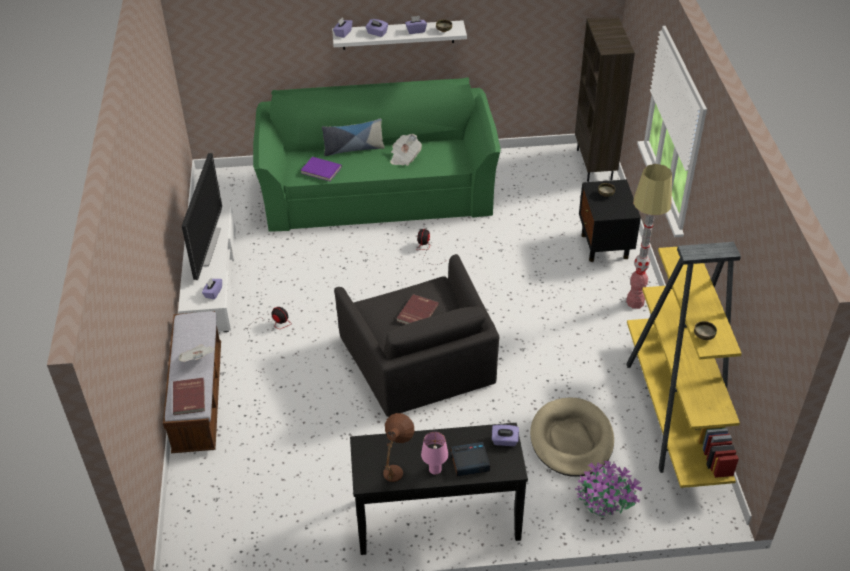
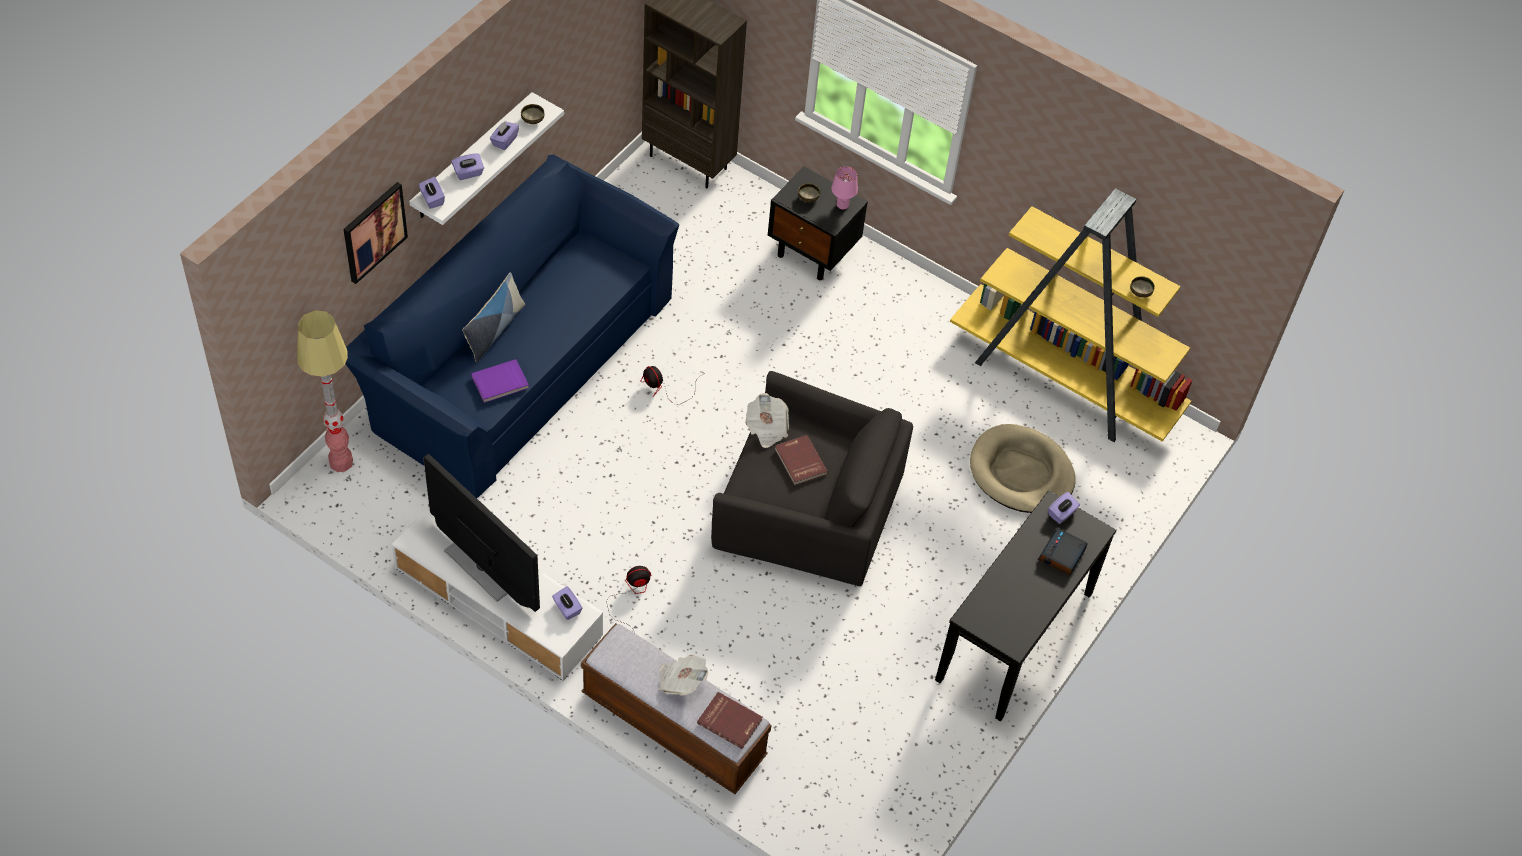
camera: 55 degrees left, 10 degrees up
green sofa [253,77,501,232] -> blue sofa [345,155,679,498]
brown table lamp [383,413,414,482] -> none
newspaper [390,134,422,166] -> newspaper moved to [745,393,789,448]
pink table lamp [421,432,448,475] -> pink table lamp moved to [831,166,858,210]
potted plant [575,461,642,517] -> none
floor lamp [626,164,672,309] -> floor lamp moved to [297,310,353,472]
none -> picture [343,182,408,284]

